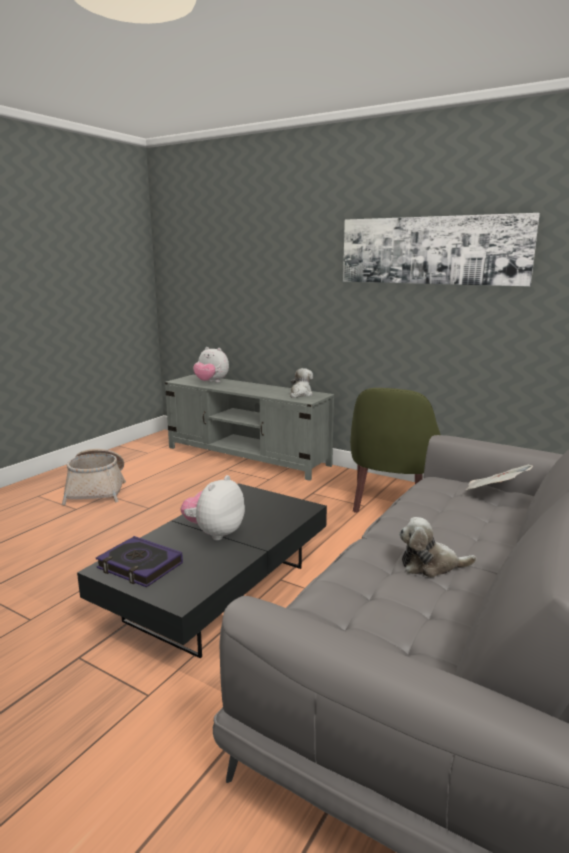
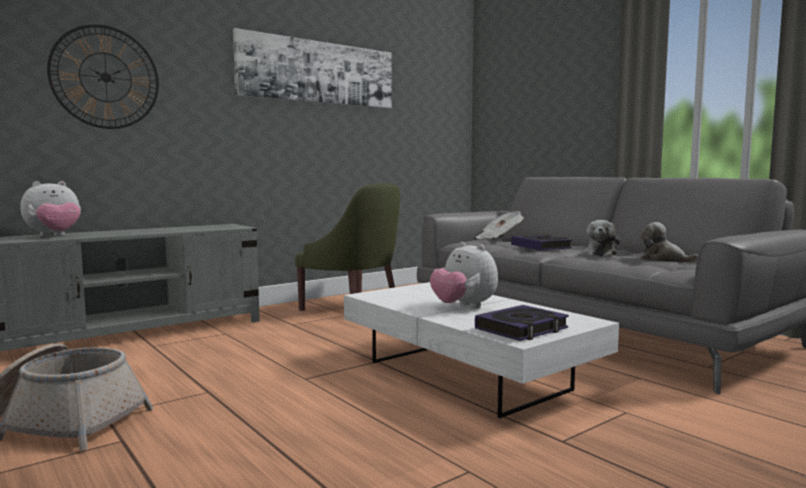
camera: 70 degrees left, 10 degrees down
black coffee table [77,483,327,659] -> white coffee table [344,282,619,418]
plush toy [290,368,313,398] -> plush toy moved to [641,222,698,263]
none -> wall clock [47,24,159,129]
none -> book [511,235,572,250]

